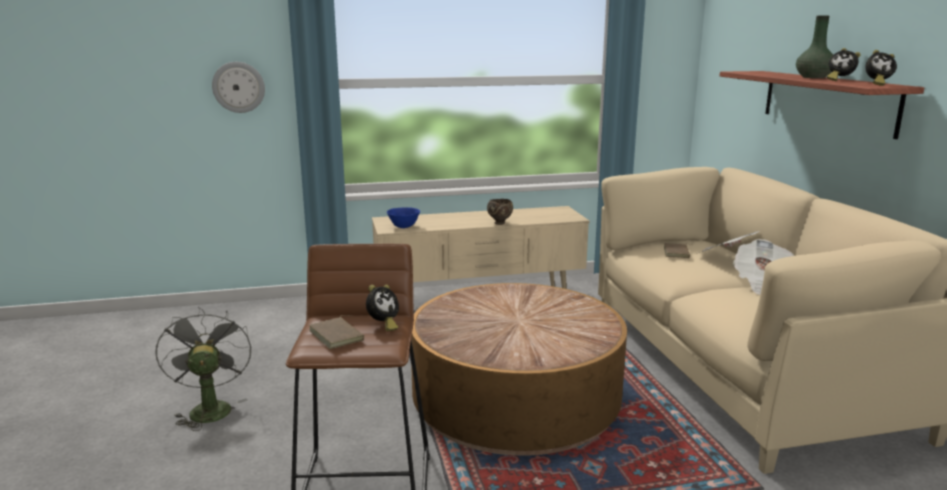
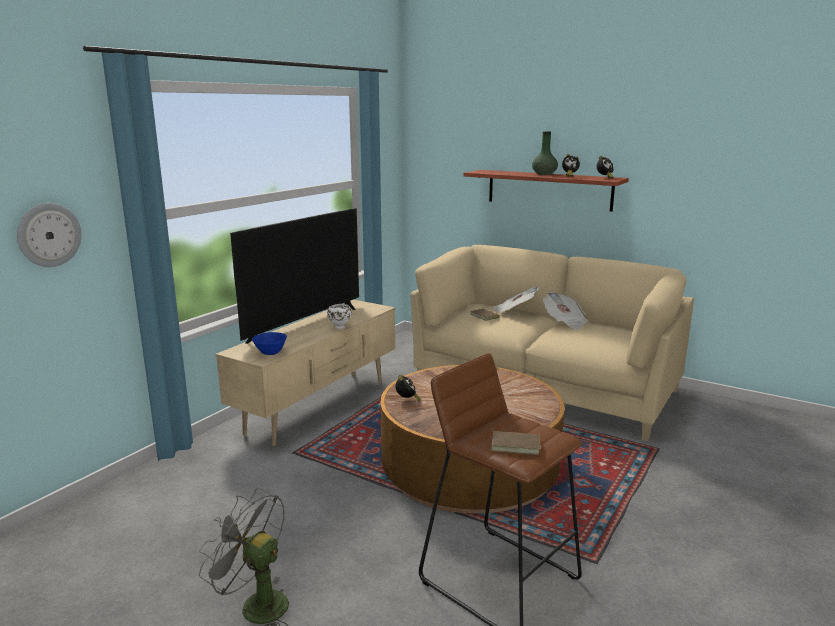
camera: 45 degrees left, 0 degrees up
alarm clock [366,285,399,331] -> alarm clock moved to [396,374,421,402]
brown bowl [487,199,513,225] -> white bowl [327,304,352,329]
none -> television [230,208,359,344]

